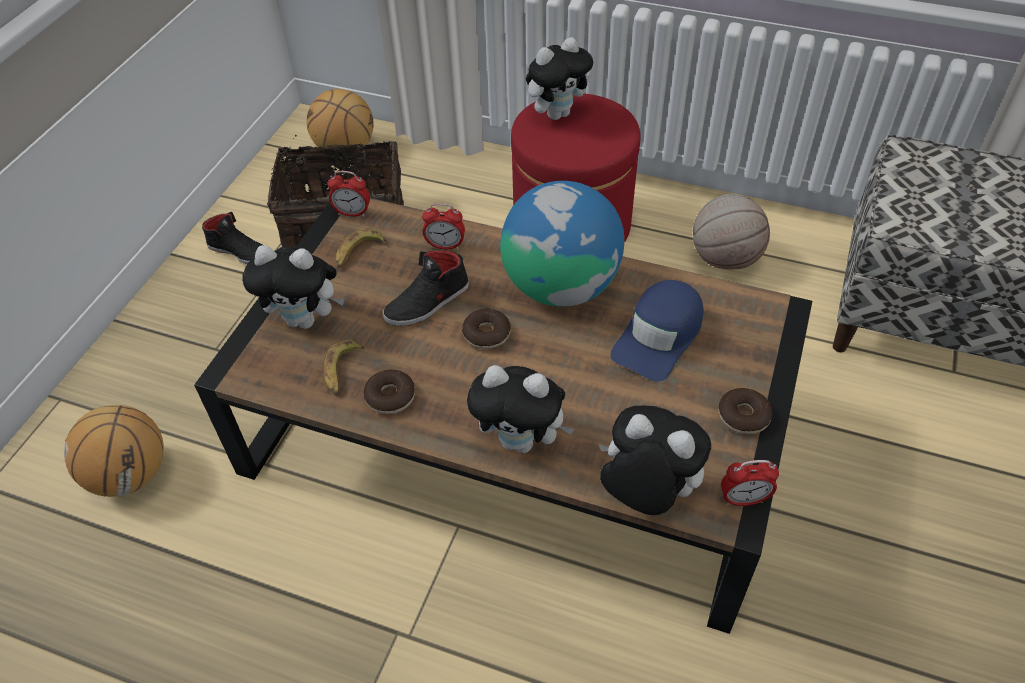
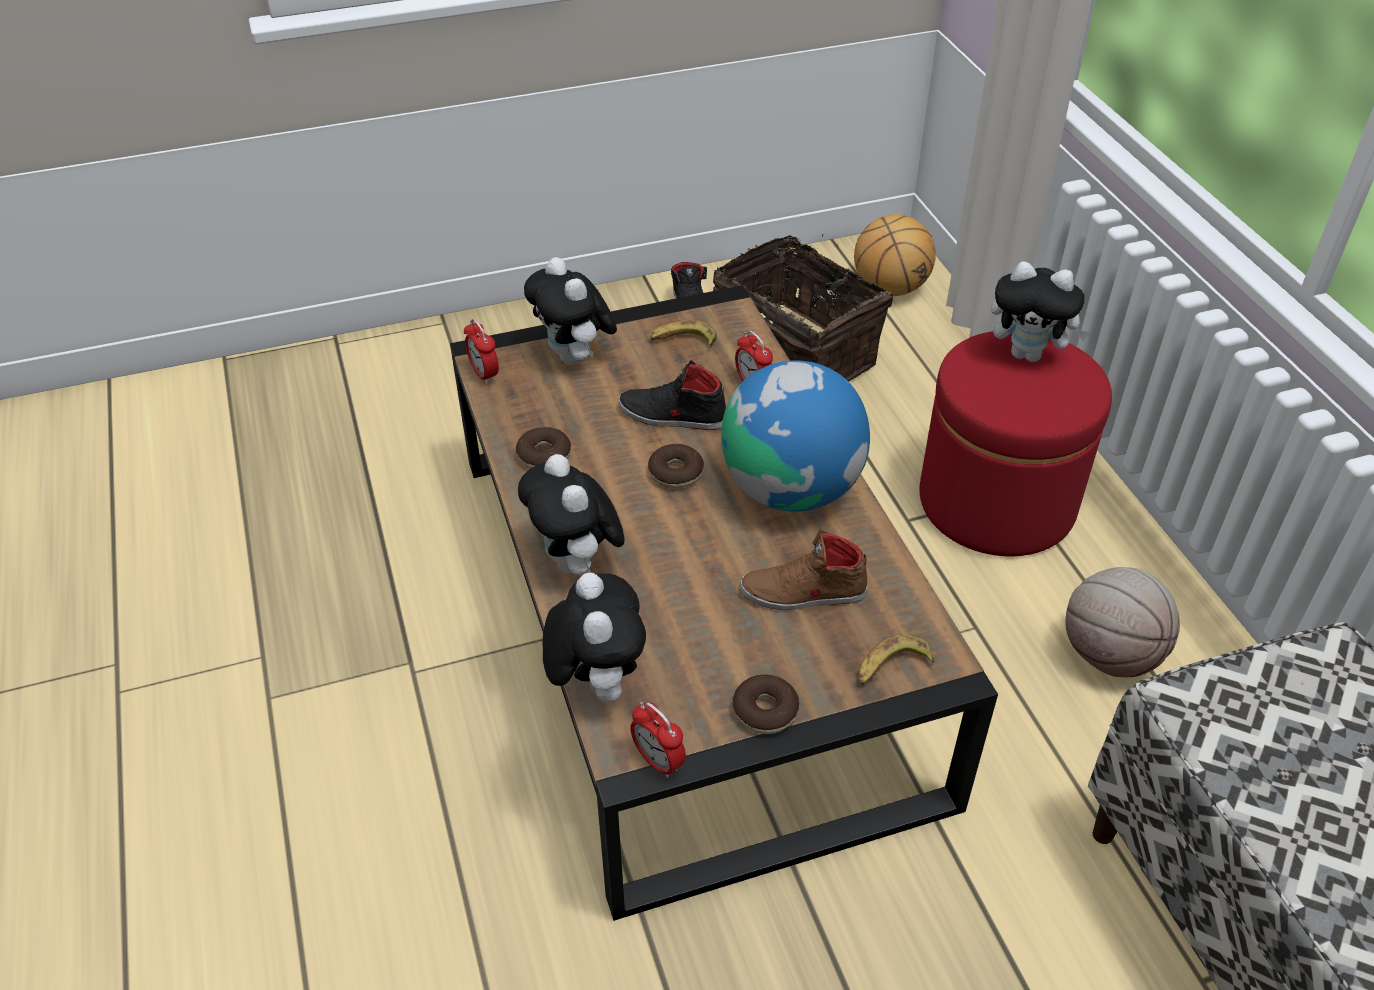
camera: 50 degrees right, 5 degrees down
basketball [64,405,164,497] -> none
banana [323,339,365,395] -> banana moved to [859,634,935,685]
alarm clock [328,171,370,217] -> alarm clock moved to [464,319,499,384]
blue cap [610,280,704,382] -> brown shoe [740,529,868,610]

